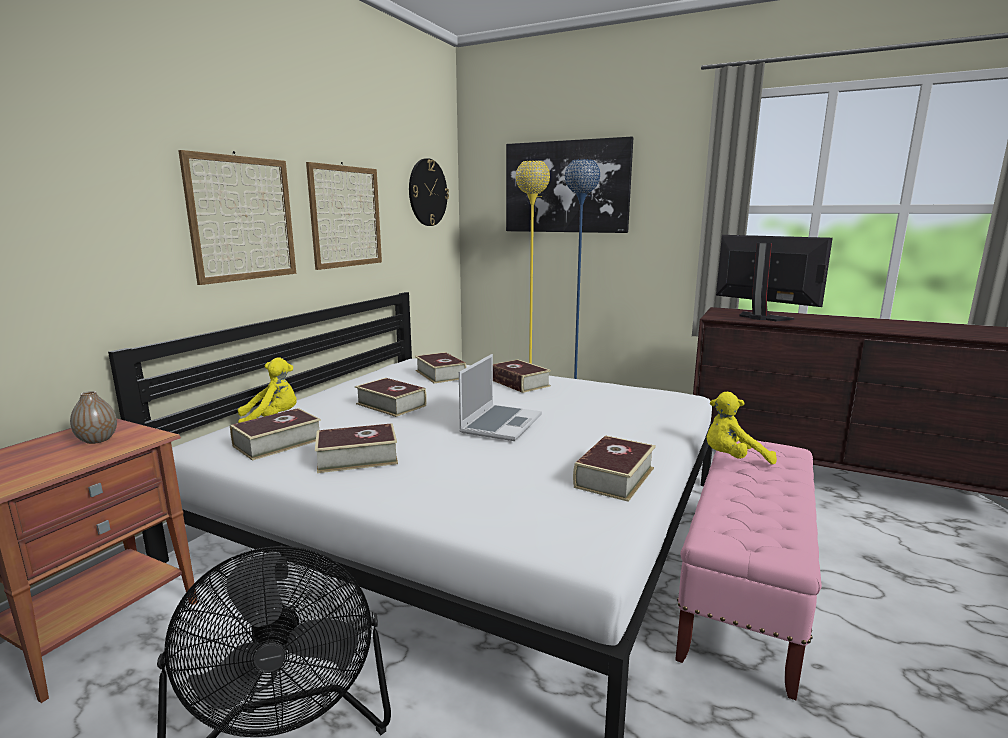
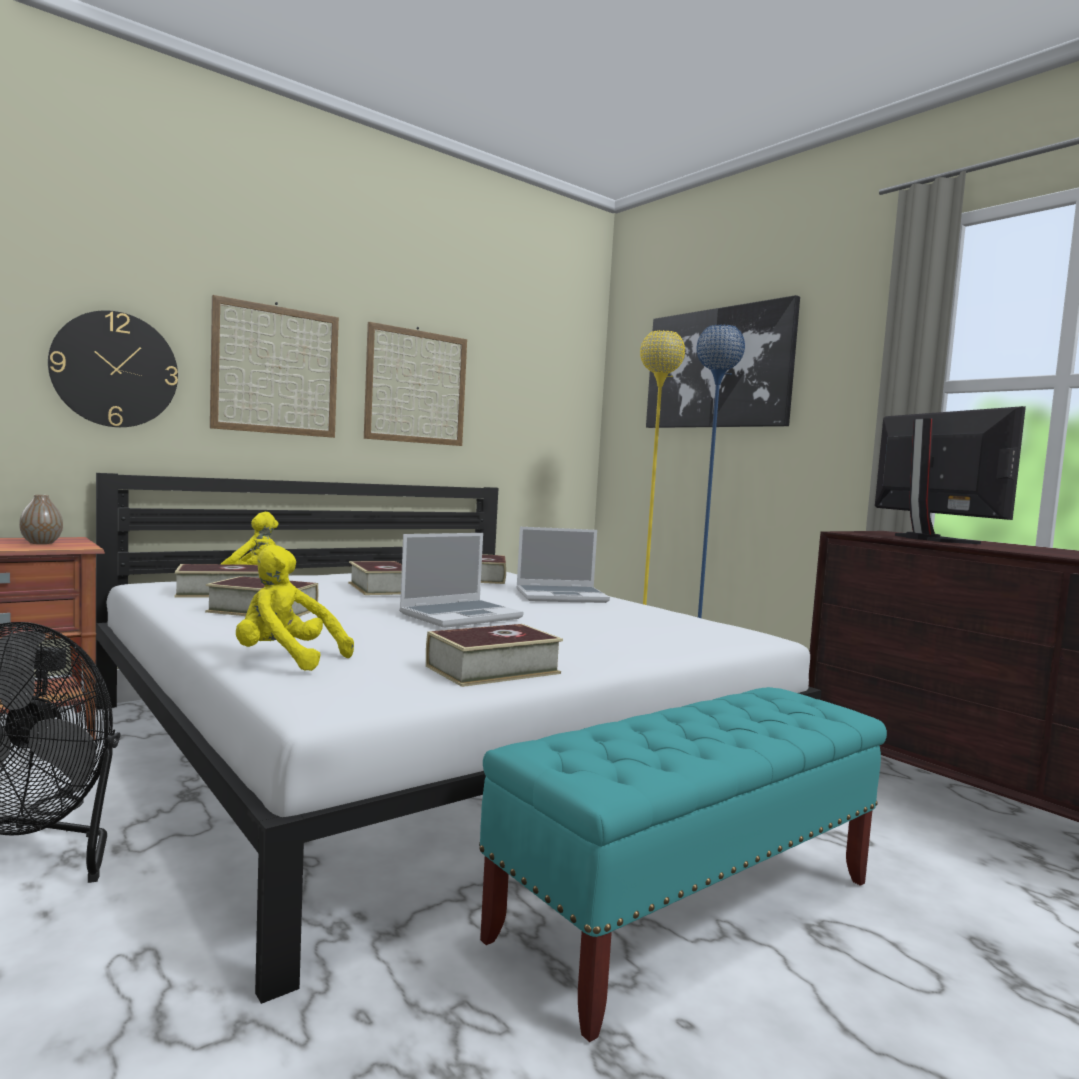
camera: 25 degrees right, 10 degrees down
wall clock [409,158,449,226] -> wall clock moved to [48,310,178,427]
book [493,359,551,393] -> laptop [516,527,610,603]
pink bench [675,440,822,700] -> turquoise bench [479,687,887,1042]
yellow plush toy [707,392,777,465] -> yellow plush toy moved to [236,545,354,671]

